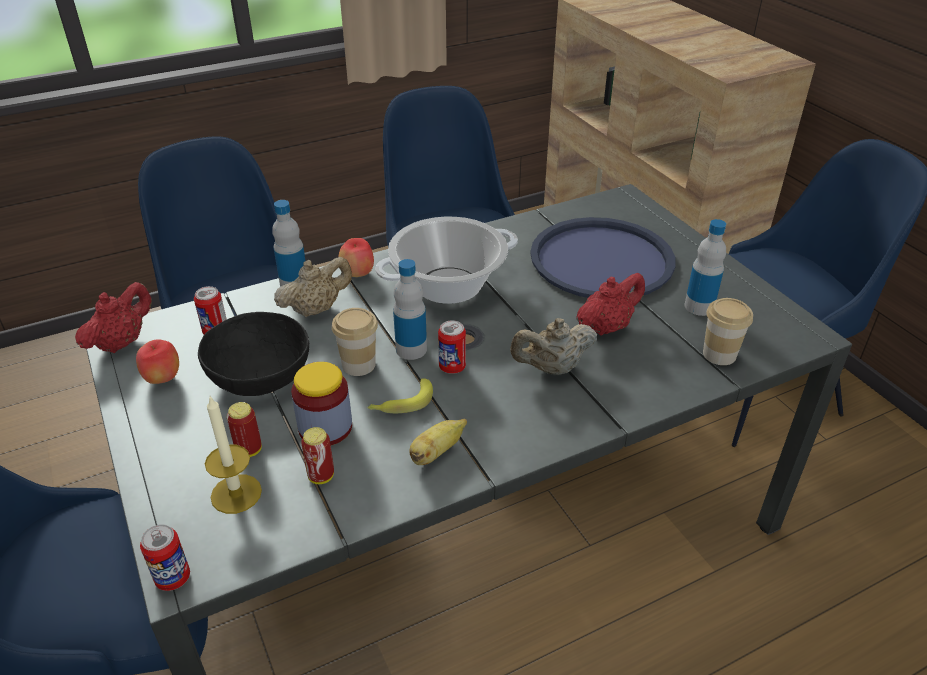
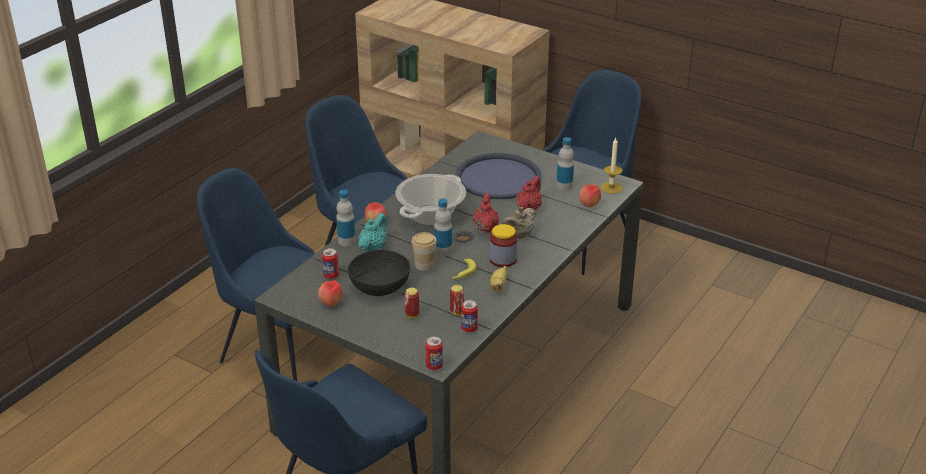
camera: 30 degrees left, 5 degrees down
red teapot [75,282,152,353] -> red teapot moved to [472,193,499,233]
candle [205,396,262,514] -> candle moved to [601,138,622,194]
beige teapot [274,257,352,317] -> turquoise teapot [358,213,387,252]
jar [291,362,352,445] -> jar moved to [489,224,518,267]
can [438,320,466,374] -> can moved to [461,300,478,332]
cup [703,298,753,365] -> apple [579,185,601,207]

